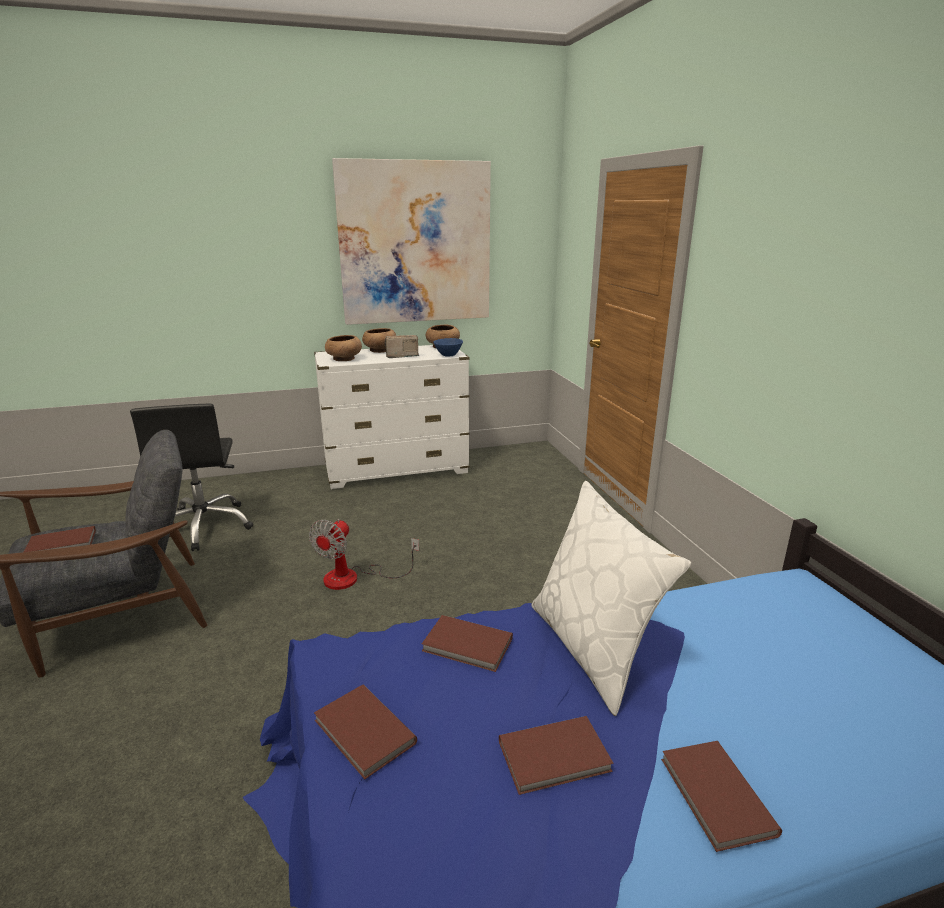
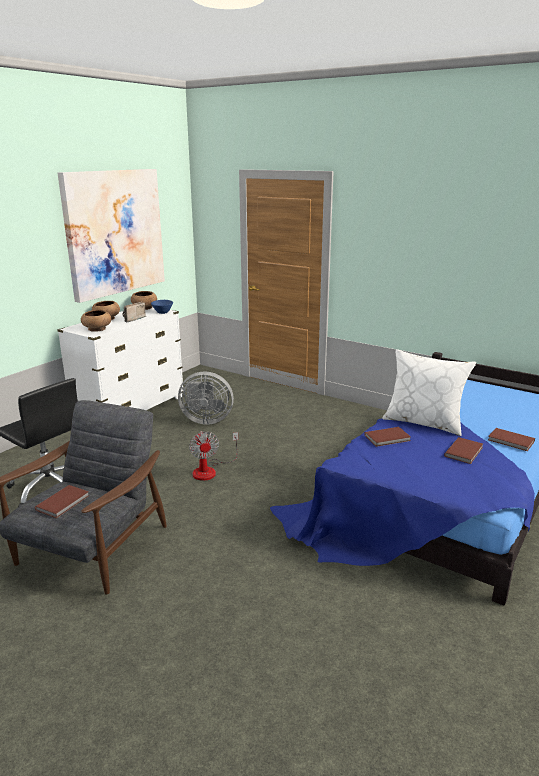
camera: 40 degrees left, 0 degrees up
brown book [314,684,417,779] -> none
none -> grey fan [178,371,234,425]

